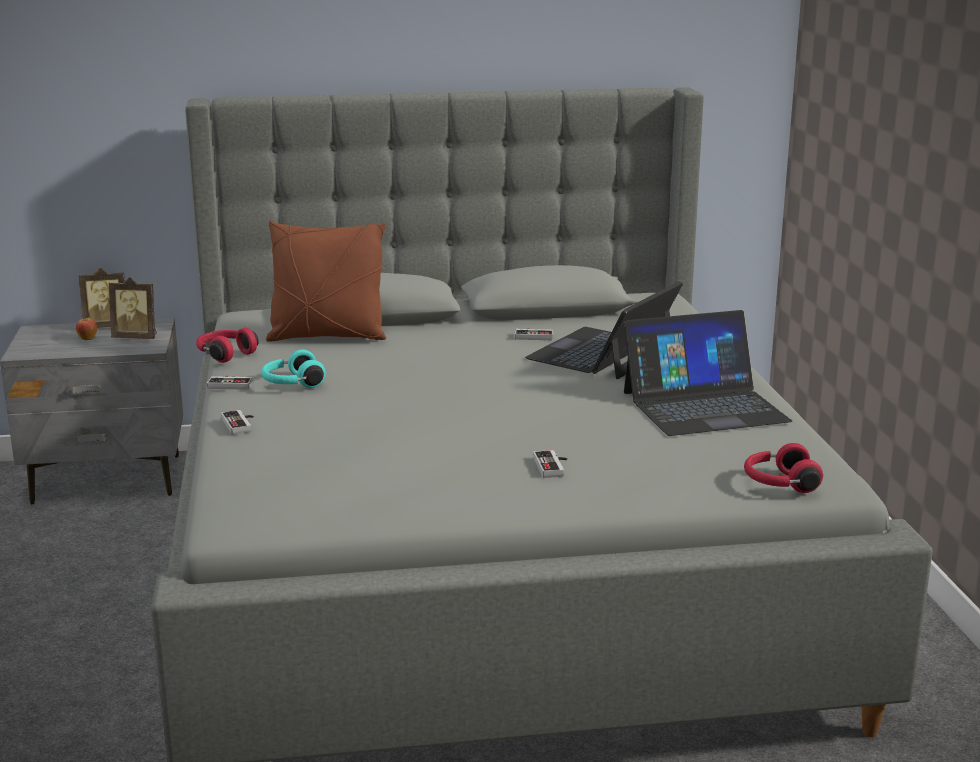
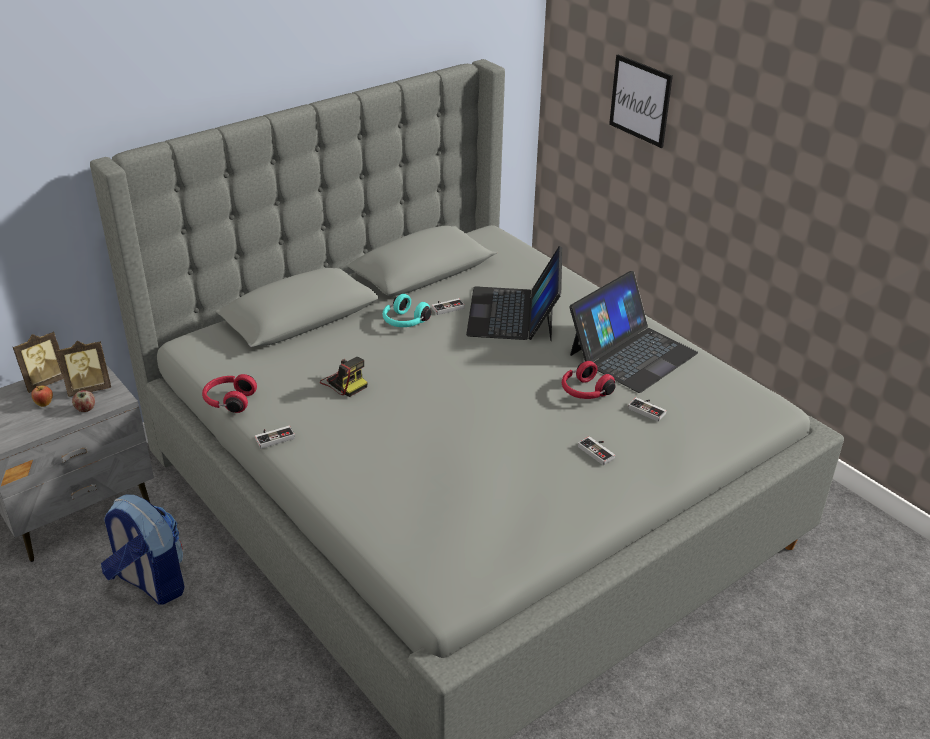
camera: 30 degrees left, 15 degrees up
game controller [221,410,254,435] -> game controller moved to [628,397,666,422]
turquoise headphones [261,349,326,388] -> turquoise headphones moved to [382,294,431,327]
brown pillow [266,221,386,342] -> none
red headphones [744,443,823,493] -> red headphones moved to [562,361,616,399]
none -> apple [72,390,95,412]
none -> backpack [101,494,185,605]
none -> camera [320,357,368,397]
none -> picture [609,55,673,148]

